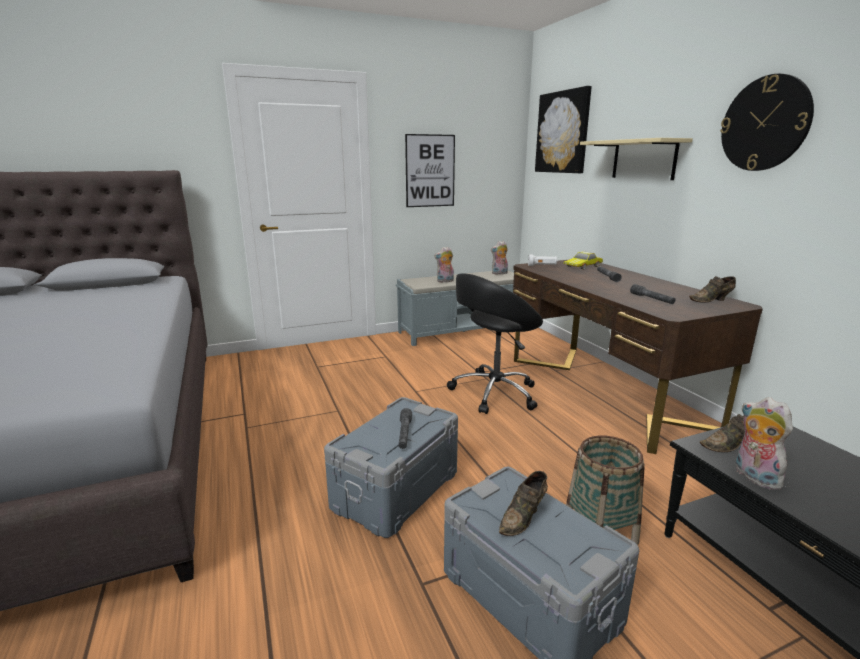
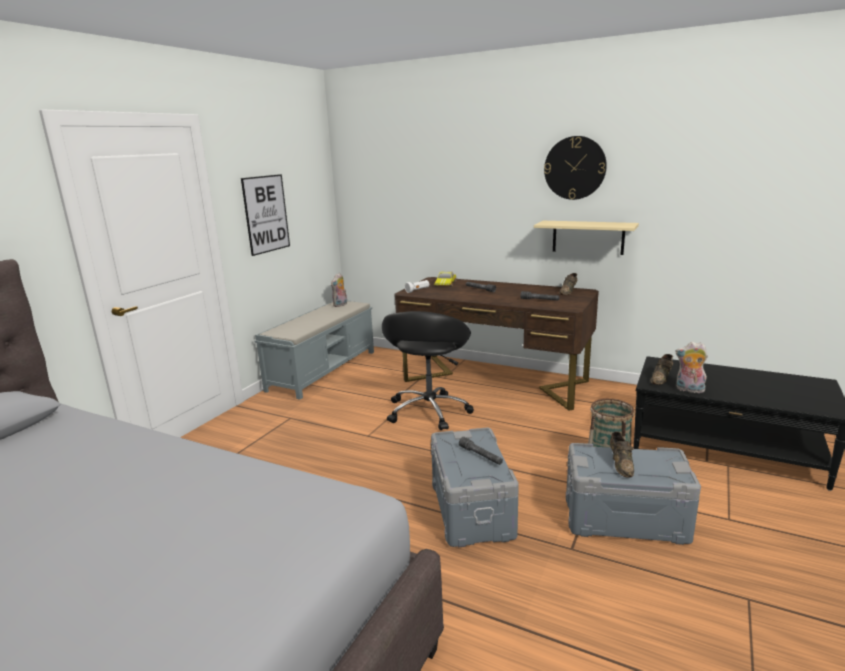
camera: 40 degrees left, 0 degrees up
plush toy [434,246,454,282] -> none
picture [535,86,592,173] -> none
beige shelf [580,138,693,180] -> beige shelf moved to [534,221,639,255]

